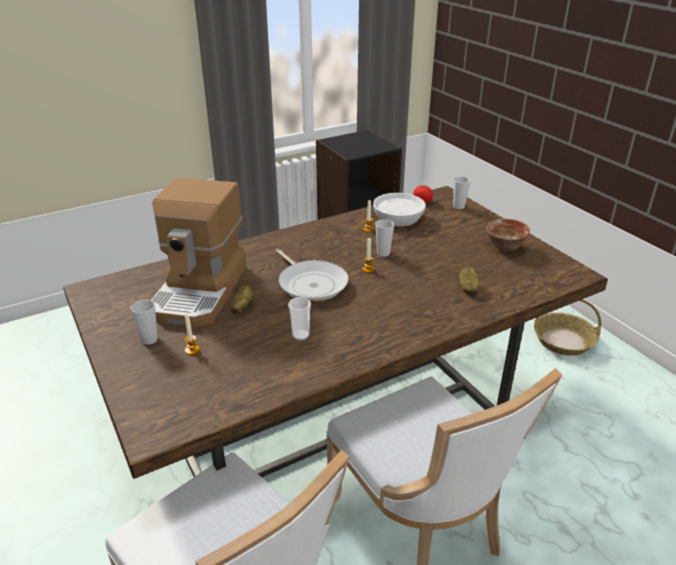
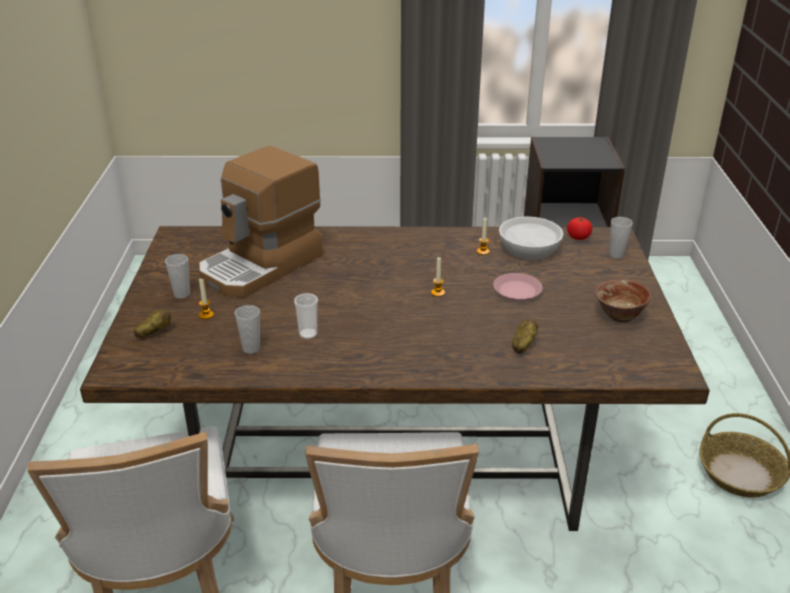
camera: 30 degrees right, 0 degrees up
potato [231,285,255,314] -> potato moved to [134,309,171,338]
frying pan [276,249,349,301] -> none
cup [375,219,394,257] -> cup moved to [235,305,260,354]
none -> pink plate [493,273,543,301]

